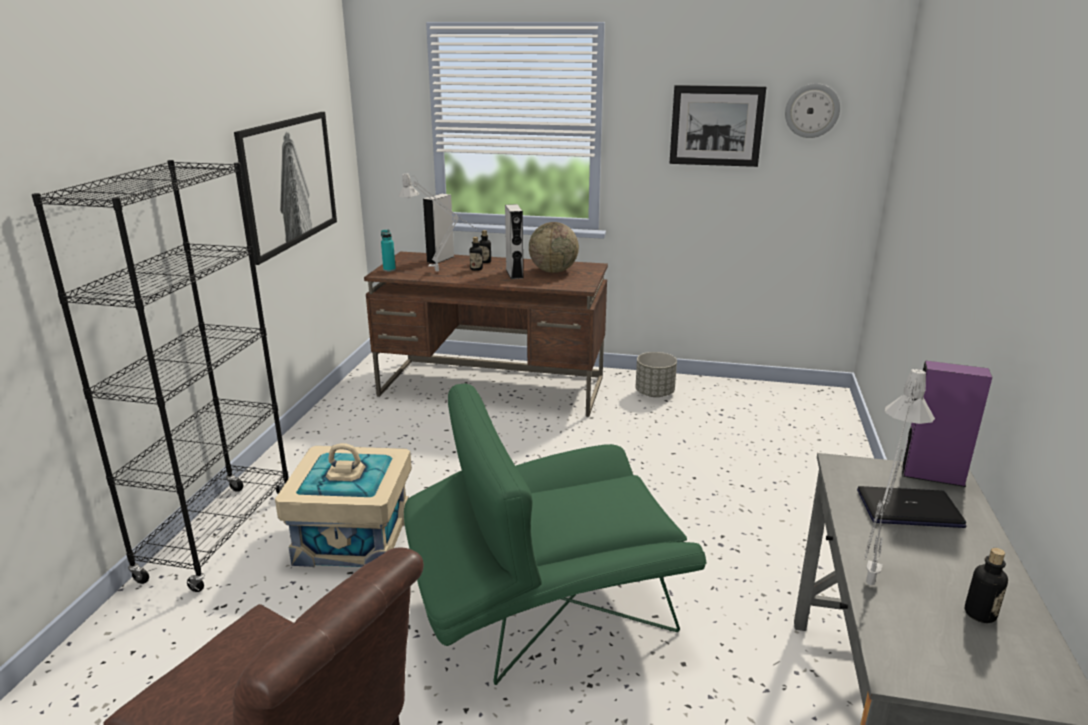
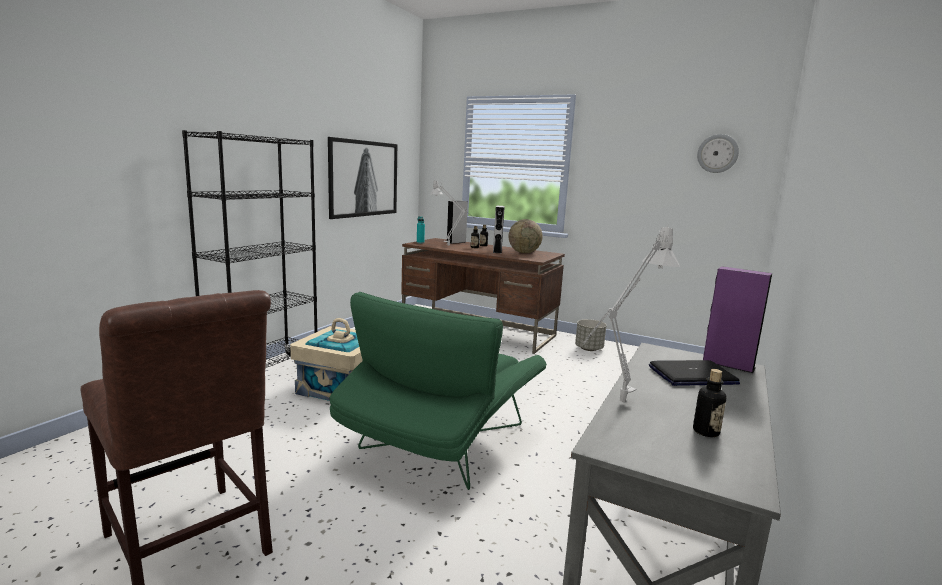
camera: 15 degrees right, 10 degrees down
green armchair [404,383,707,685] -> green armchair turned 60 degrees counterclockwise [330,292,547,490]
picture [669,85,766,167] -> none
laptop [857,486,967,528] -> laptop turned 150 degrees clockwise [649,360,740,386]

